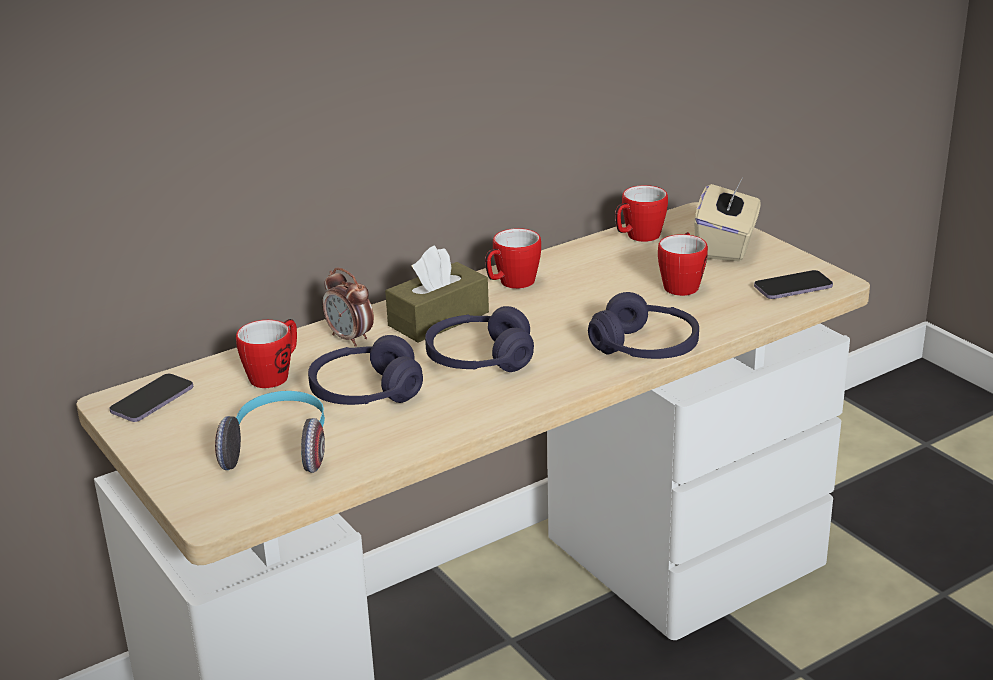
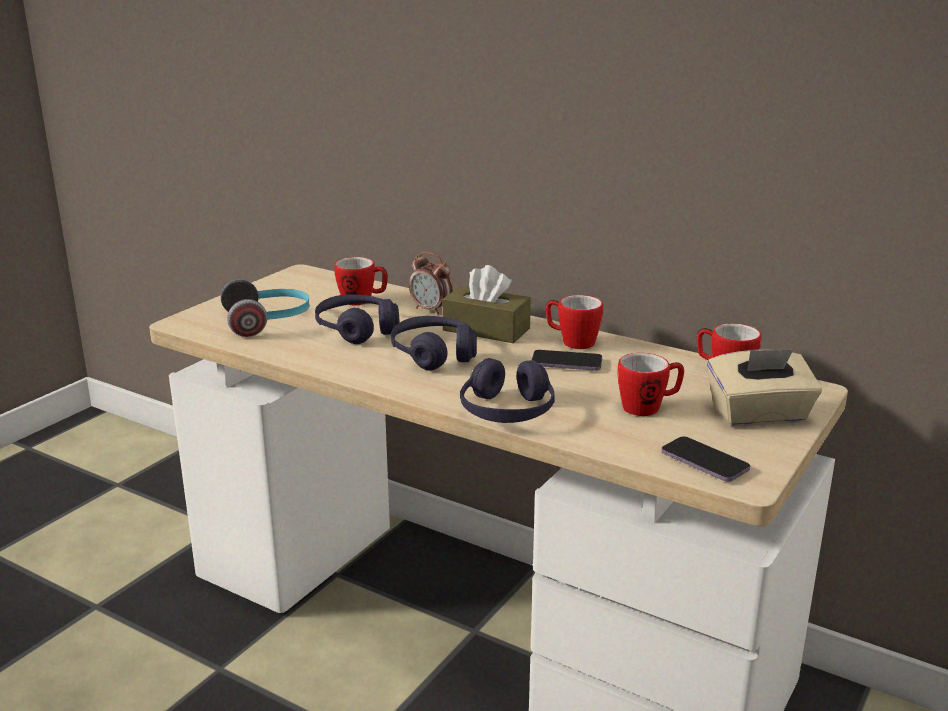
camera: 65 degrees right, 5 degrees down
phone [110,374,193,422] -> phone moved to [532,350,602,371]
alarm clock [322,268,374,347] -> alarm clock turned 75 degrees counterclockwise [409,252,453,315]

